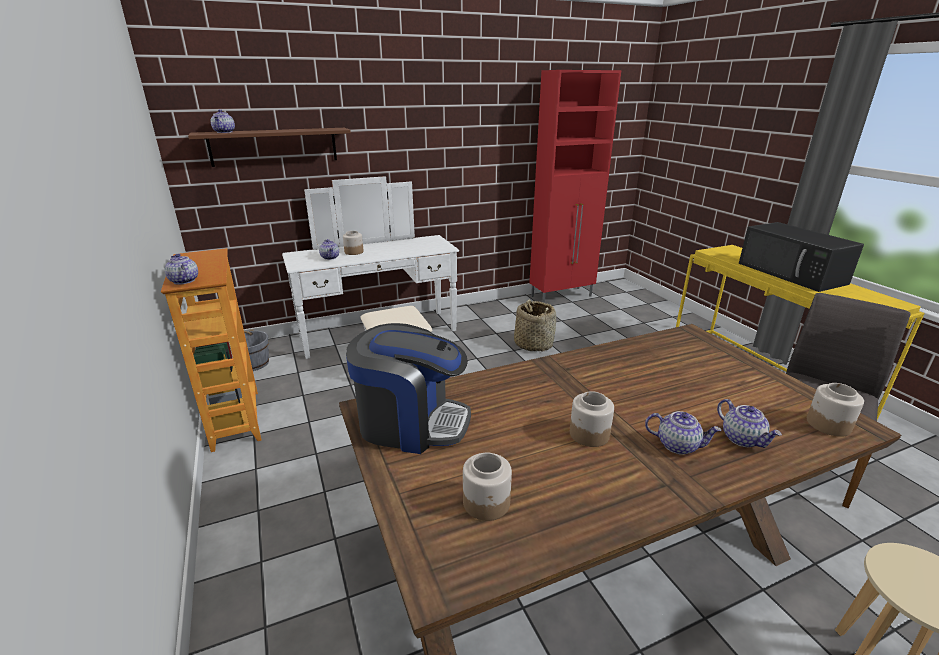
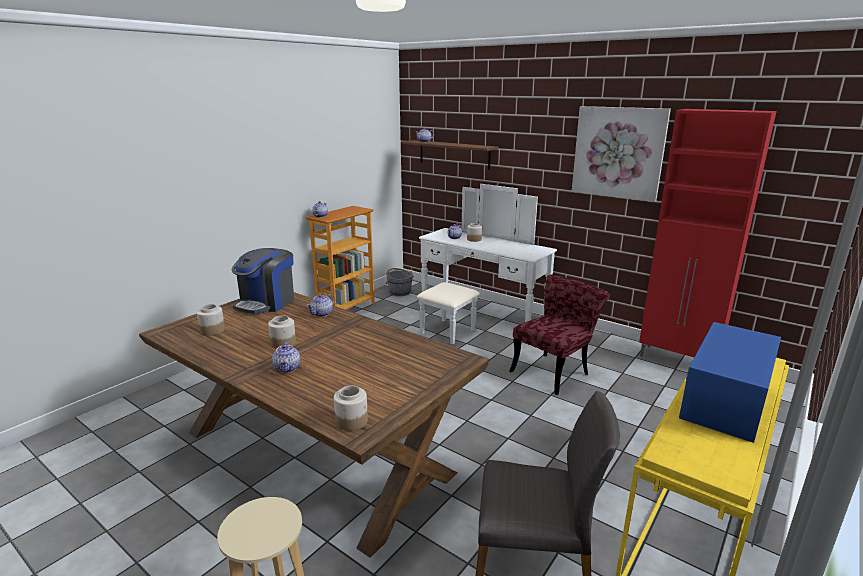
camera: 60 degrees right, 5 degrees down
coffee machine [346,323,471,454] -> coffee machine turned 45 degrees clockwise [231,248,294,315]
basket [514,300,556,352] -> red chair [509,275,610,395]
teapot [717,399,782,448] -> teapot moved to [307,293,335,317]
black microwave [739,222,864,292] -> blue microwave [679,322,781,443]
none -> picture [571,106,671,202]

